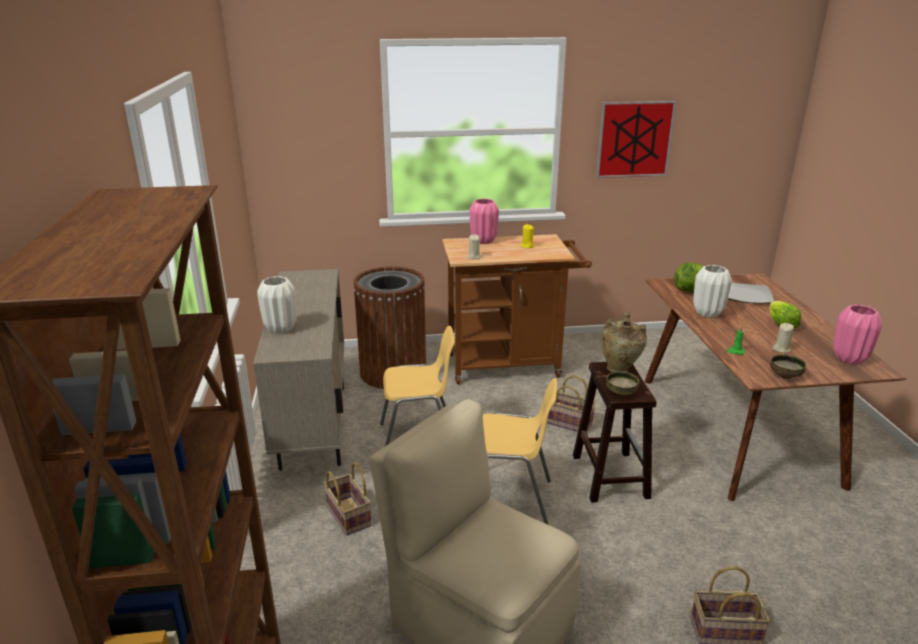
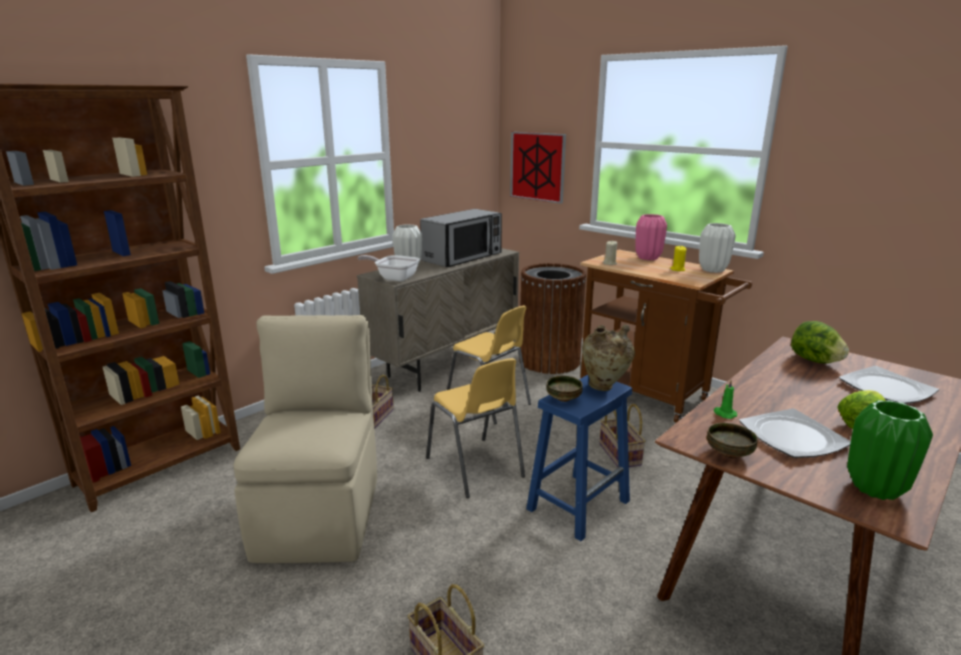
camera: 50 degrees right, 5 degrees down
brown stool [573,362,657,503] -> blue stool [526,375,632,541]
picture [596,101,676,178] -> picture moved to [510,132,566,204]
white vase [693,265,732,318] -> white vase moved to [699,223,736,273]
beige candle [772,323,794,353] -> plate [739,409,851,458]
pink vase [833,304,882,365] -> green vase [847,400,933,500]
none -> frying pan [358,255,420,282]
none -> microwave [420,209,502,267]

